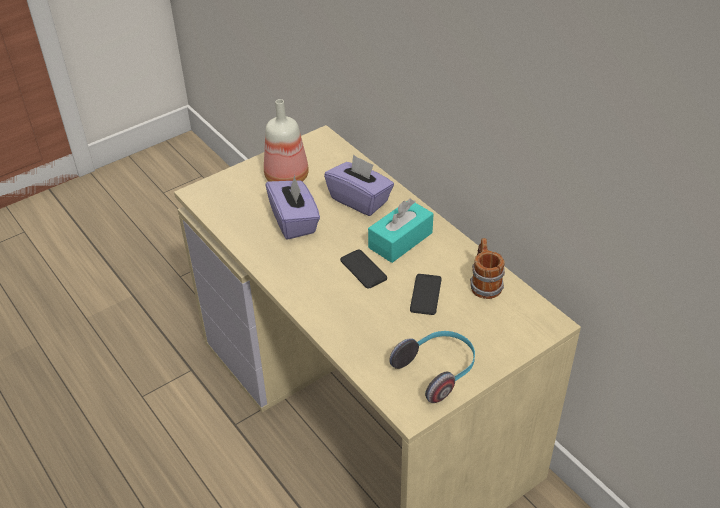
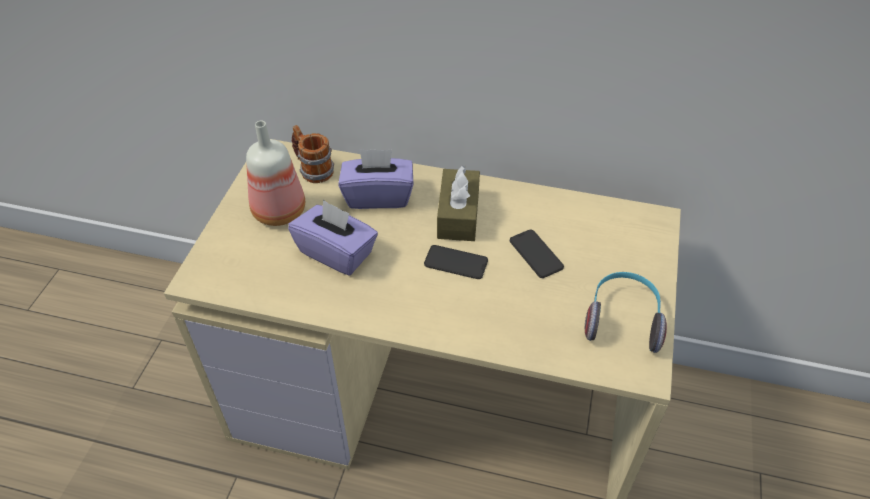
camera: 40 degrees left, 5 degrees up
turquoise tissue box [368,199,433,263] -> brown tissue box [437,166,480,241]
mug [470,238,505,299] -> mug moved to [292,125,334,183]

